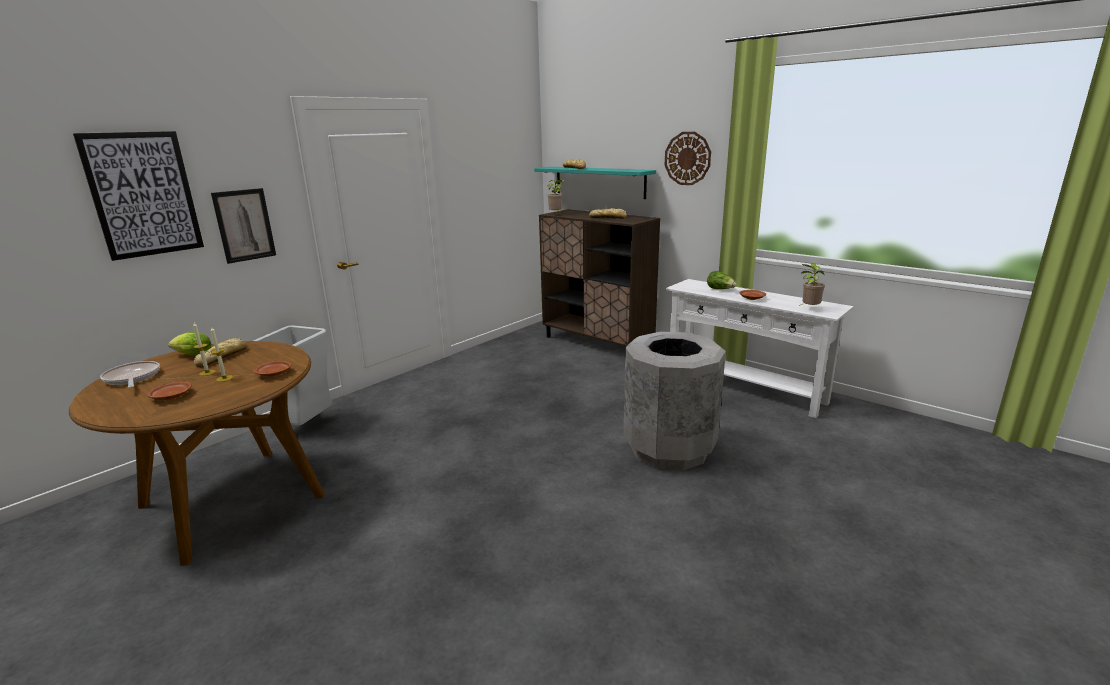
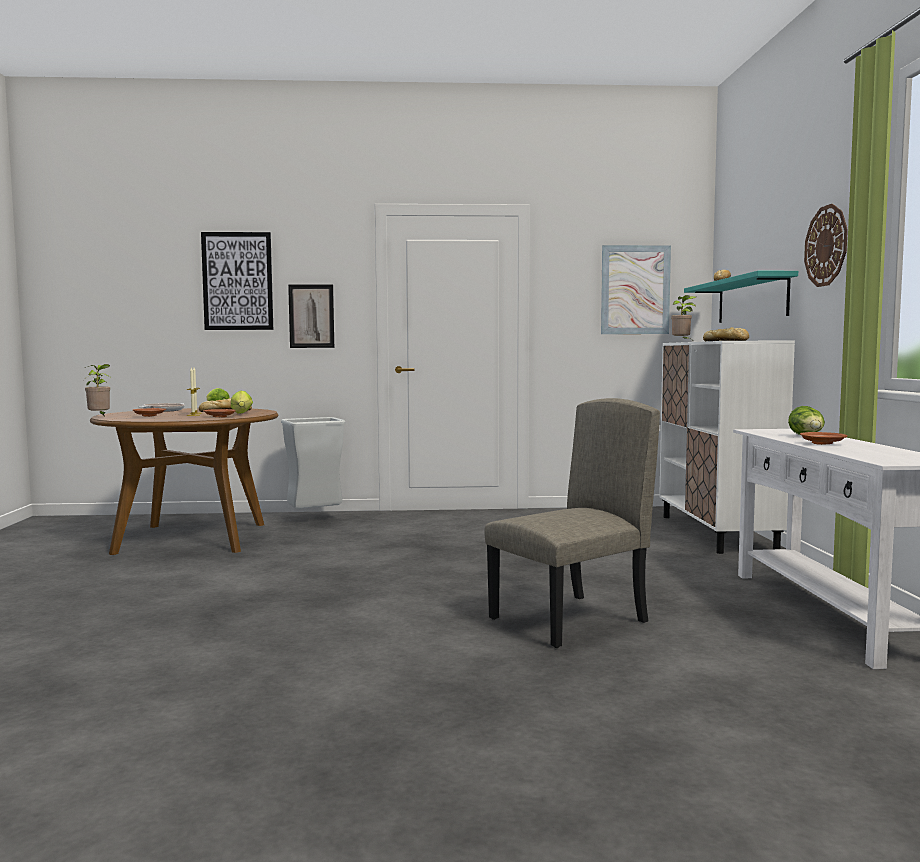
camera: 45 degrees right, 15 degrees down
brown cabinet [539,209,660,347] -> white cabinet [659,340,795,554]
grey trash can [624,332,726,470] -> beige chair [485,398,660,648]
potted plant [799,263,825,306] -> potted plant moved to [85,364,110,415]
none -> lettuce [231,391,253,413]
none -> picture [601,245,671,334]

